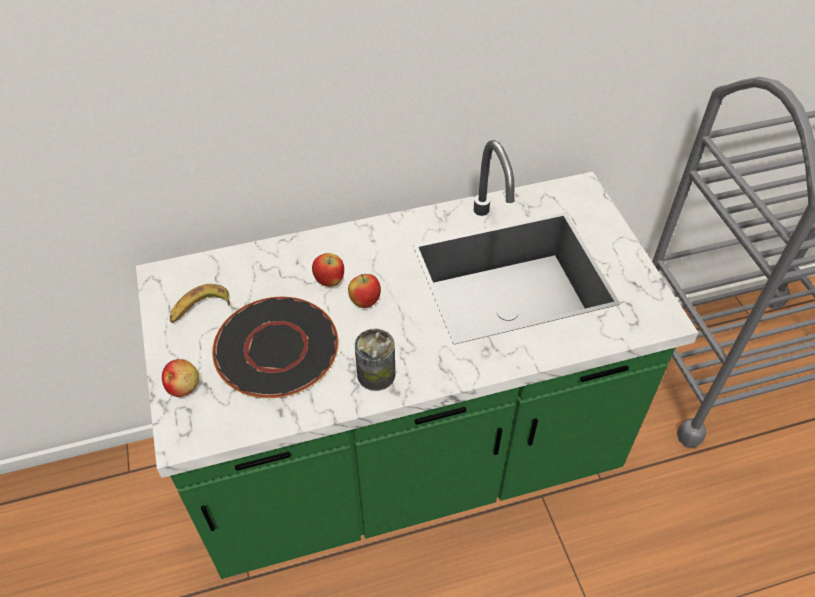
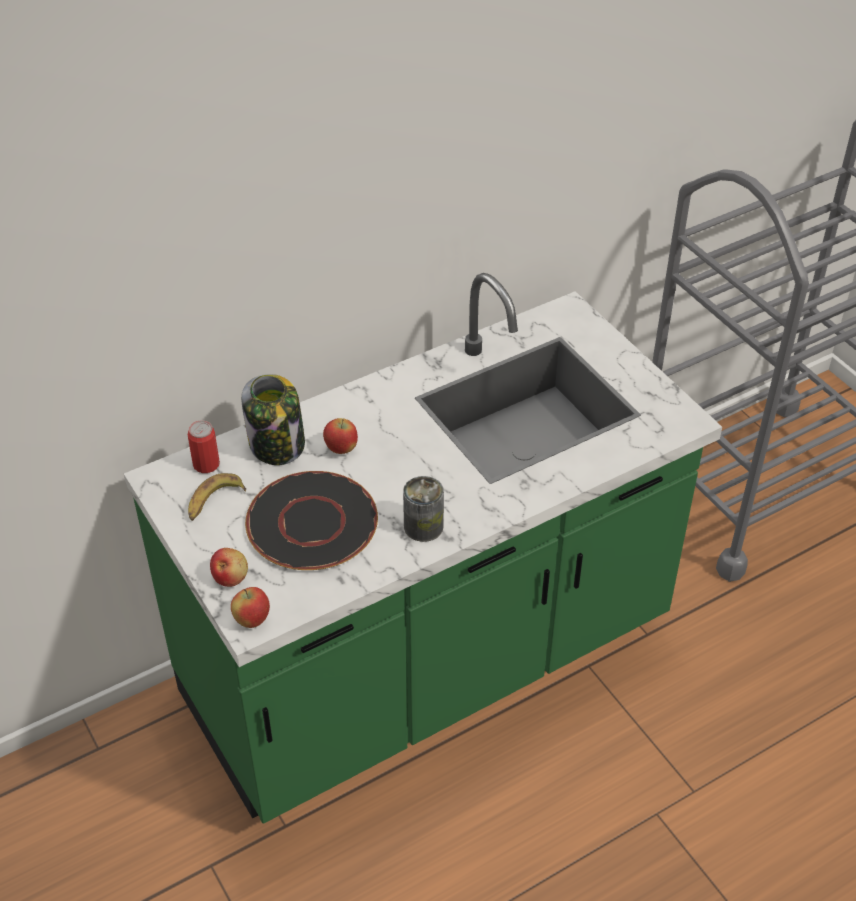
camera: 15 degrees left, 5 degrees down
apple [348,274,381,308] -> apple moved to [231,587,270,628]
none -> can [188,421,220,473]
none -> jar [241,374,305,465]

